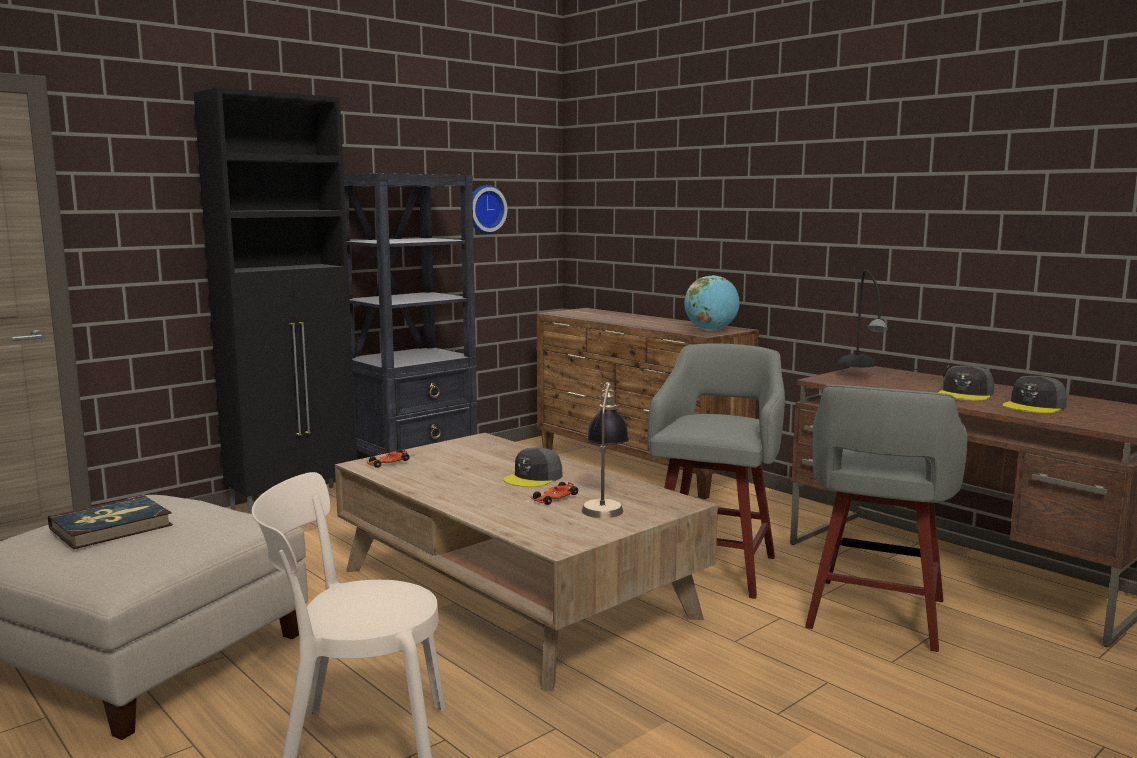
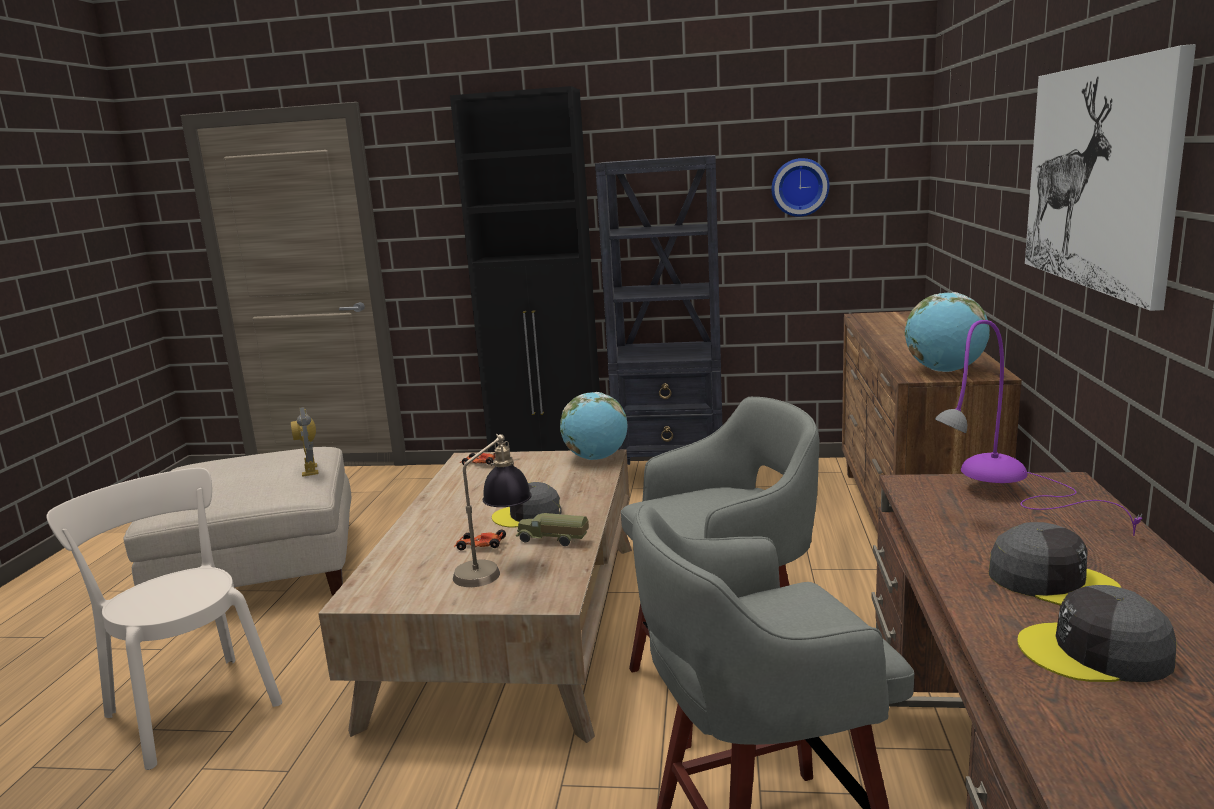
camera: 50 degrees right, 5 degrees up
book [48,496,173,549] -> none
black table lamp [838,269,949,378] -> purple table lamp [935,320,1142,536]
grey cap [938,365,994,401] -> grey cap turned 135 degrees counterclockwise [989,522,1121,605]
none -> toy robot [291,407,319,477]
none -> toy truck [516,513,589,546]
none -> globe [560,392,628,460]
none -> picture [1025,44,1196,311]

